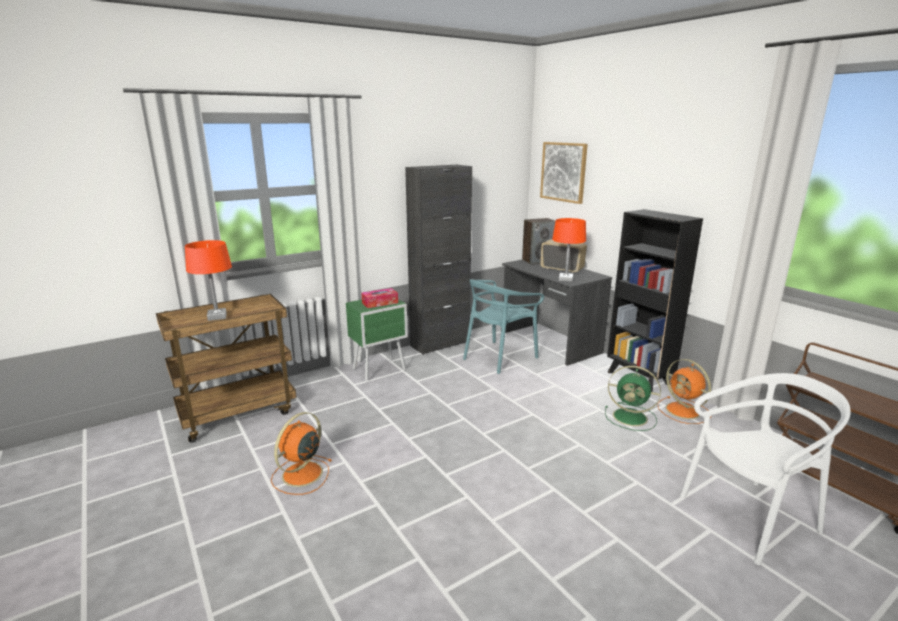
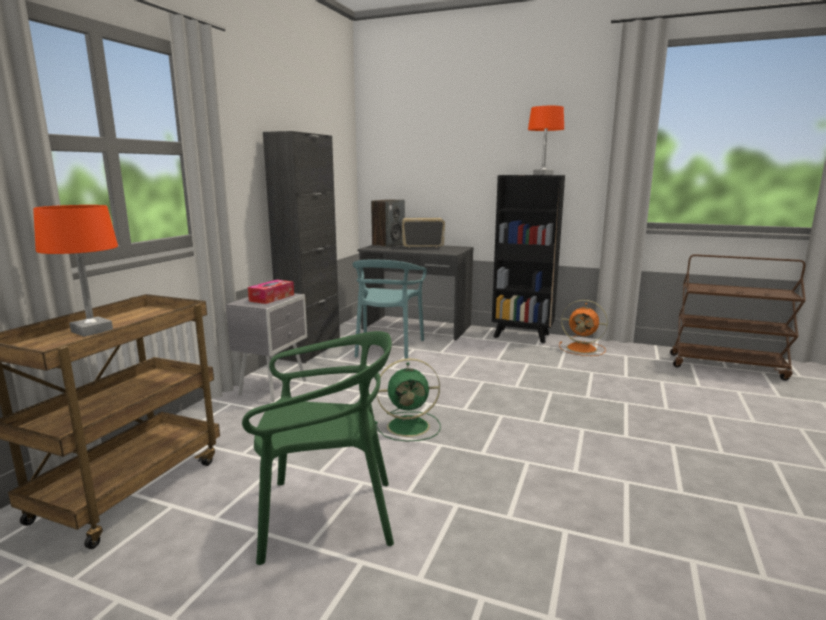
camera: 35 degrees left, 5 degrees down
orange fan [271,412,331,495] -> green chair [242,331,394,565]
green nightstand [346,299,408,381] -> grey nightstand [225,293,307,402]
picture [540,142,588,204] -> none
orange table lamp [552,218,586,282] -> orange table lamp moved to [528,106,564,175]
green fan [605,366,661,431] -> green fan moved to [375,358,441,442]
white chair [680,373,851,565] -> none

